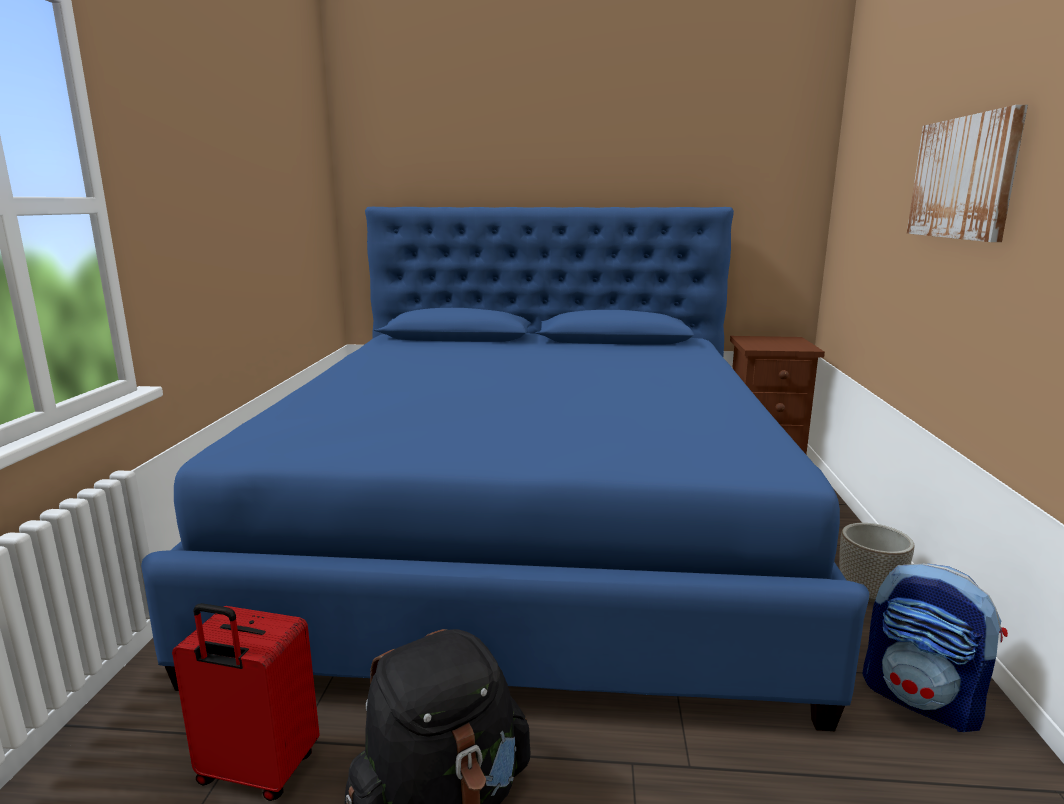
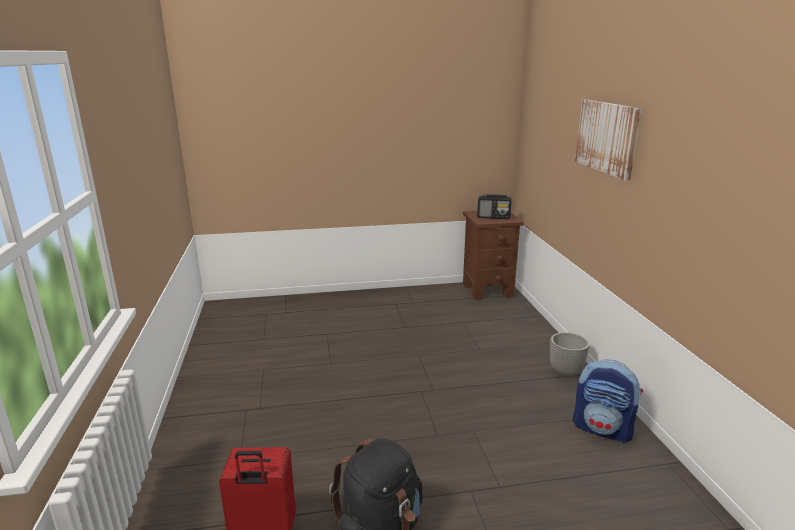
camera: 15 degrees left, 5 degrees up
blue bed [141,207,869,731] -> none
none -> radio [477,194,512,219]

